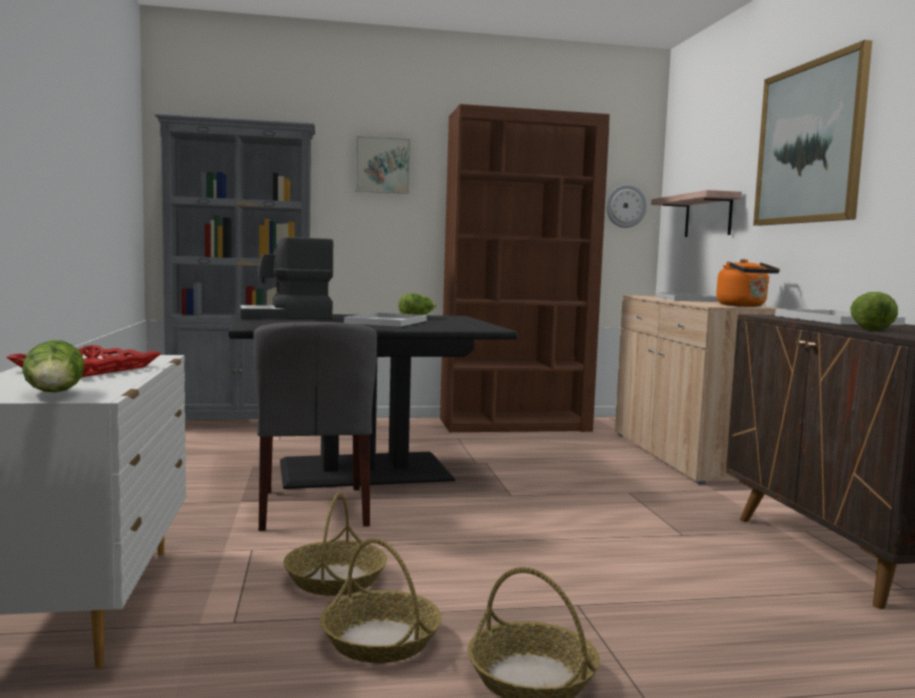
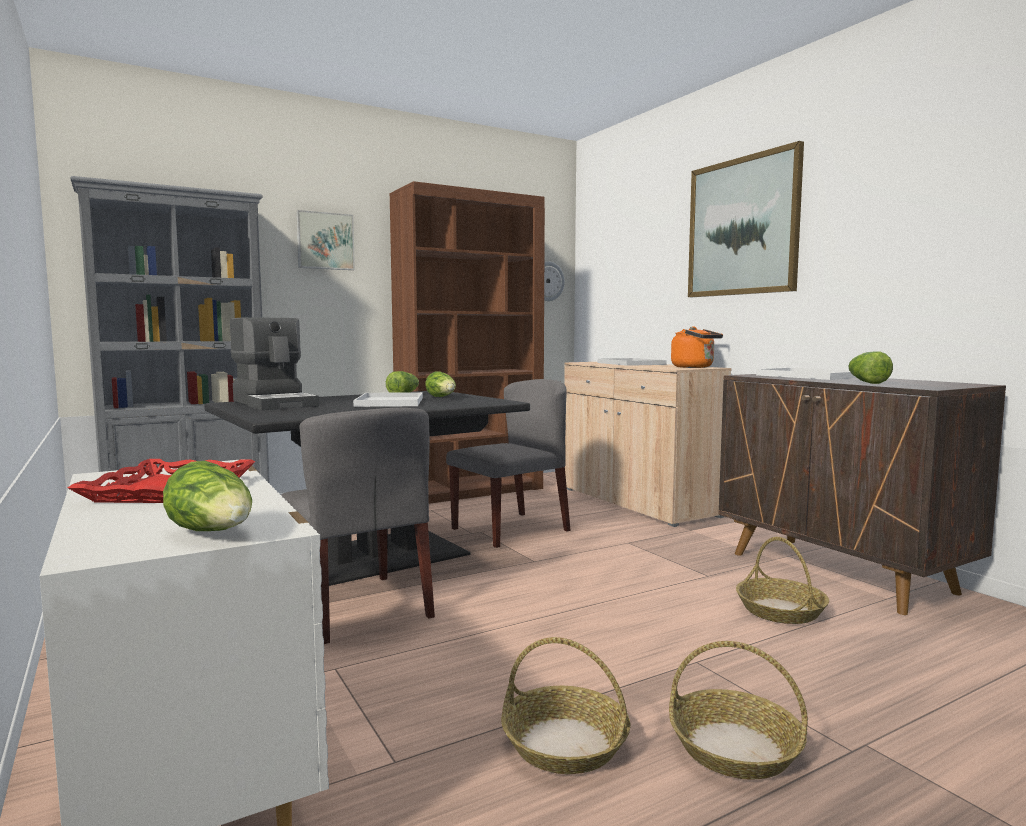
camera: 20 degrees left, 0 degrees up
coffee machine [240,237,334,319] -> coffee machine turned 90 degrees counterclockwise [230,317,319,410]
basket [283,492,387,596] -> basket moved to [736,537,829,624]
shelf [651,190,742,237] -> none
none -> lettuce [425,371,456,397]
none -> grey chair [446,379,570,548]

